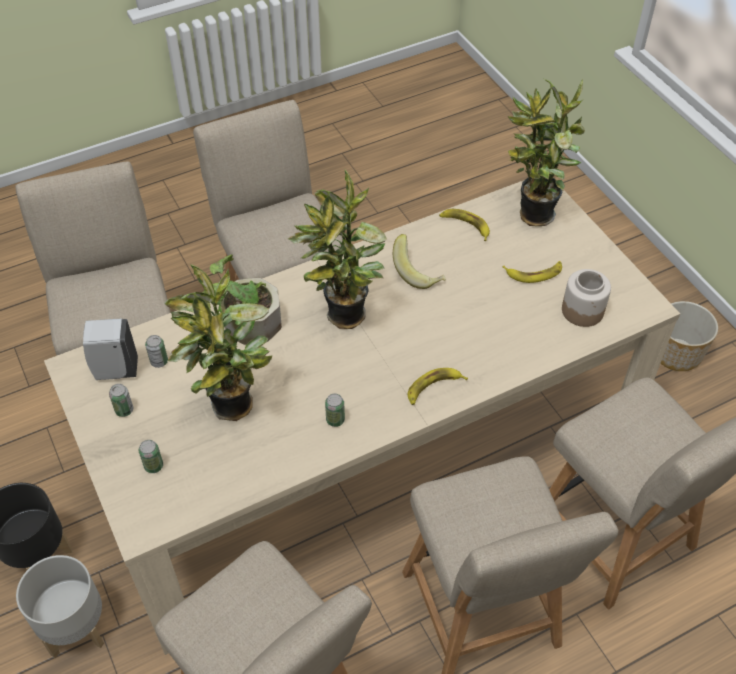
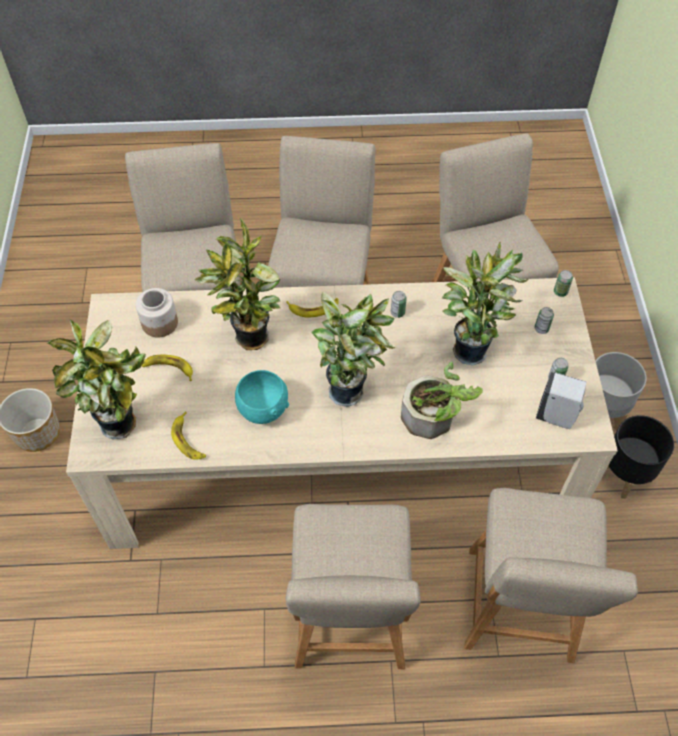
camera: 155 degrees left, 5 degrees up
can [145,335,168,368] -> can moved to [554,270,573,297]
banana [393,234,446,289] -> turquoise bowl [235,370,289,424]
none -> potted plant [194,217,281,350]

